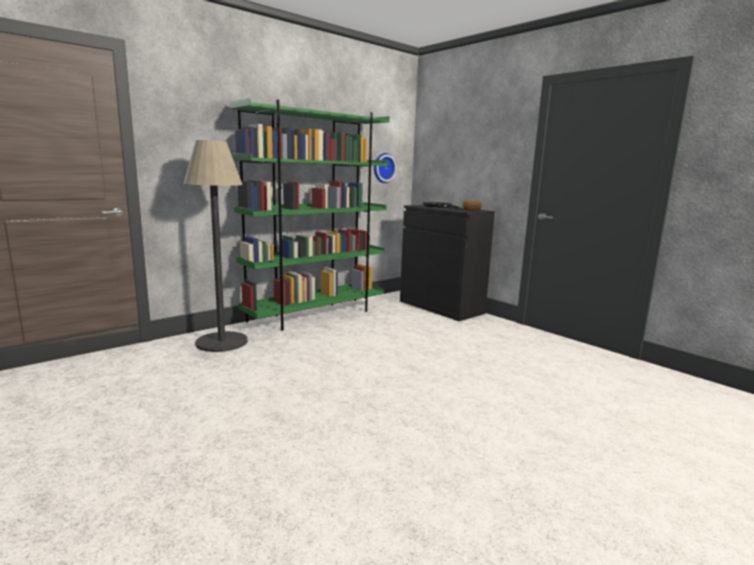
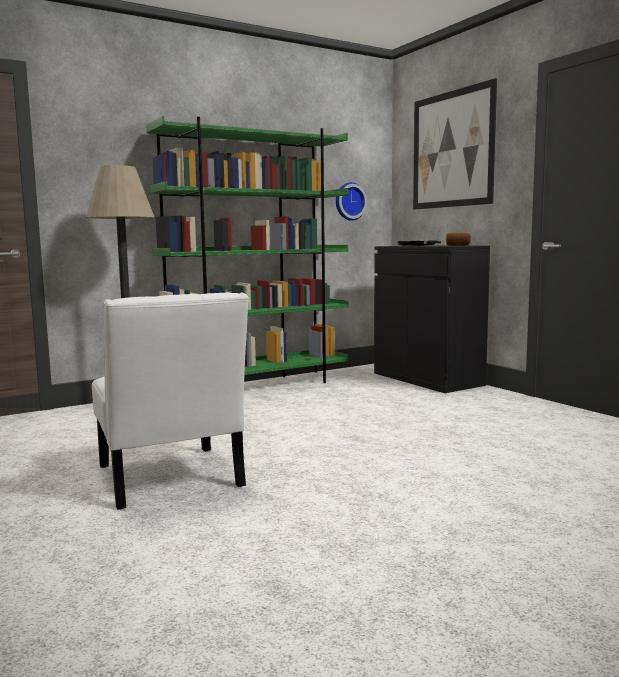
camera: 10 degrees right, 5 degrees down
none -> white chair [92,292,249,510]
none -> picture [413,78,497,210]

